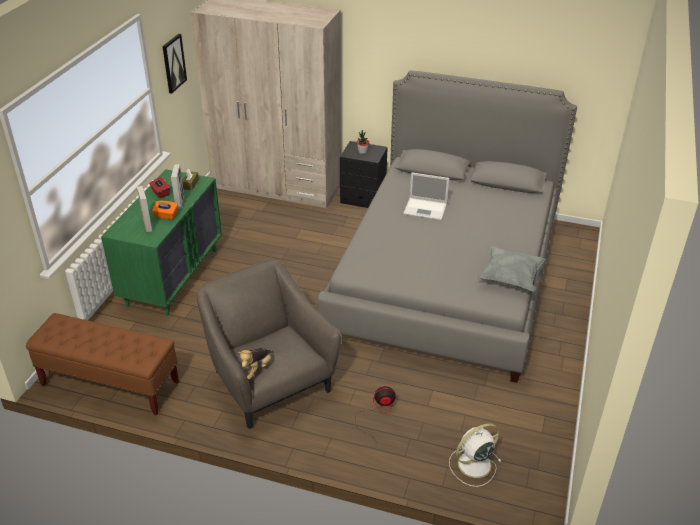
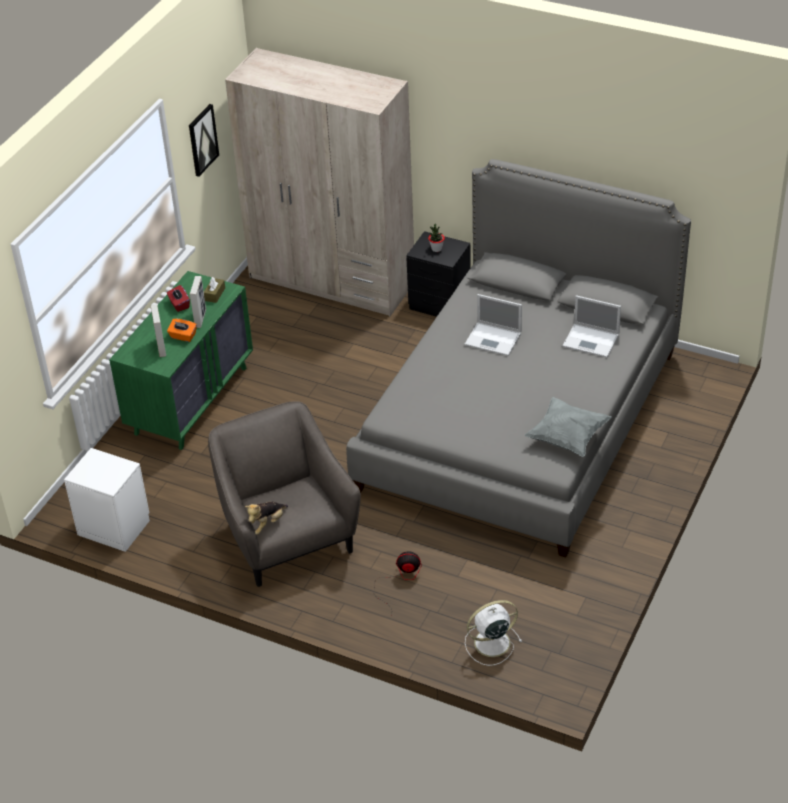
camera: 10 degrees right, 5 degrees up
brown bench [26,313,179,415] -> white nightstand [64,448,150,552]
none -> laptop [563,295,621,358]

